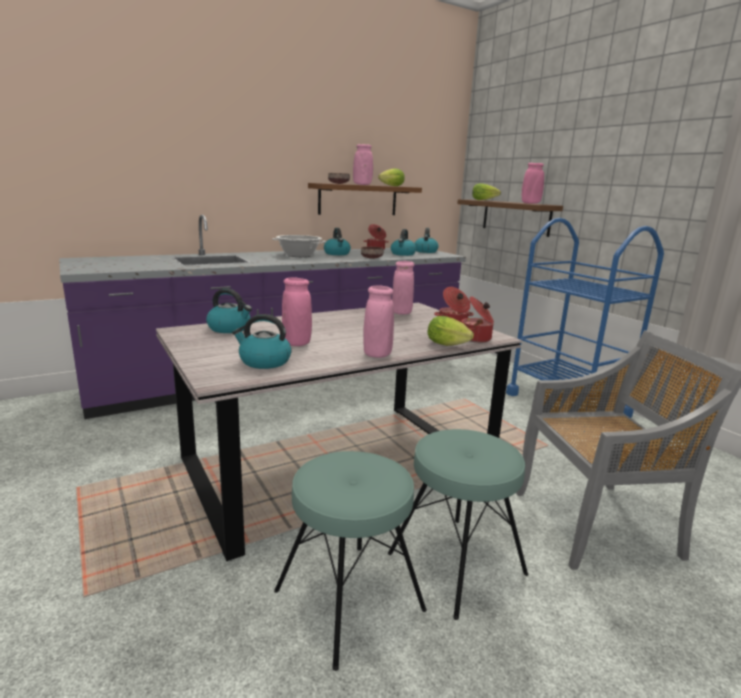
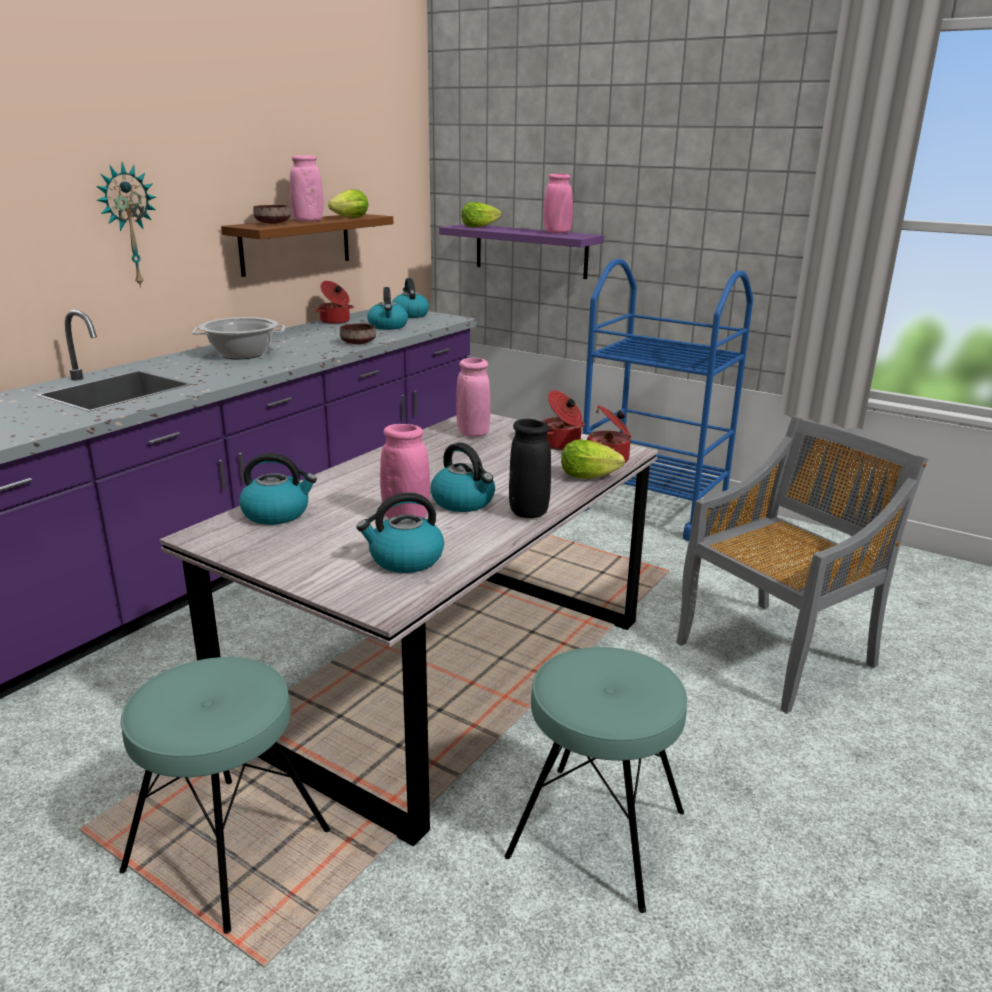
camera: 25 degrees left, 5 degrees up
kettle [324,228,351,255] -> kettle moved to [431,442,495,512]
pink vase [363,285,394,358] -> black vase [509,419,551,518]
turquoise stool [388,429,528,620] -> turquoise stool moved to [119,657,330,934]
brown shelf [457,199,563,237] -> purple shelf [439,224,604,279]
none -> wall clock [96,162,156,288]

